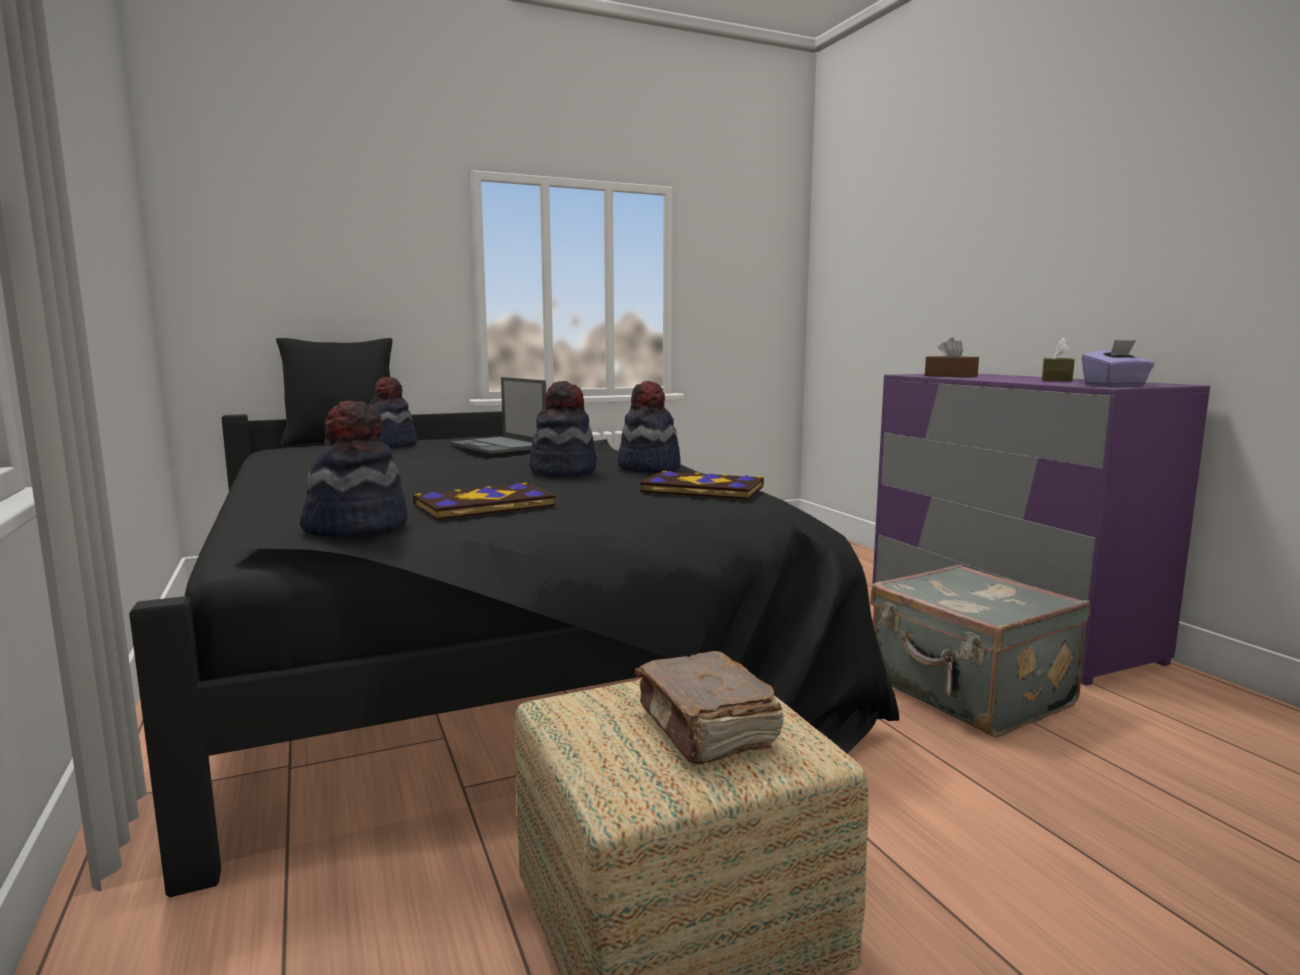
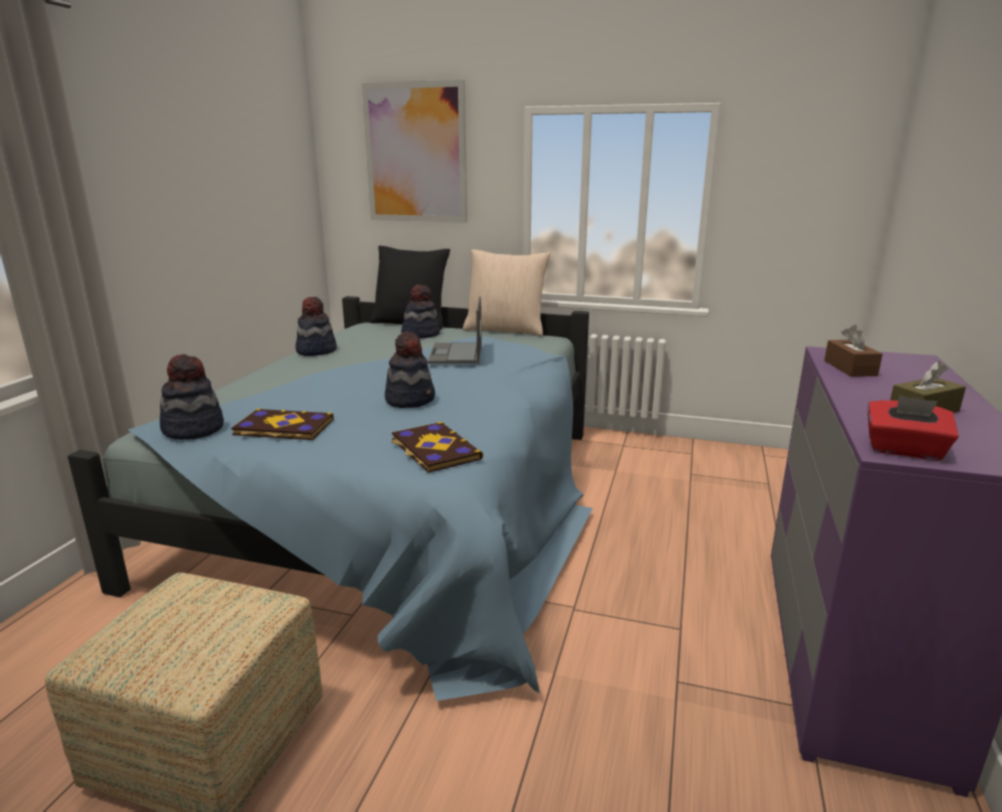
camera: 40 degrees right, 10 degrees up
black bed [129,411,899,897] -> blue bed [68,296,593,701]
hat [618,381,681,473] -> hat moved to [296,297,337,356]
brown book [635,651,784,764] -> none
grey suitcase [870,565,1090,737] -> none
purple tissue box [1082,340,1155,387] -> red tissue box [867,396,959,461]
none -> picture [362,80,467,223]
none -> beige pillow [463,249,550,336]

